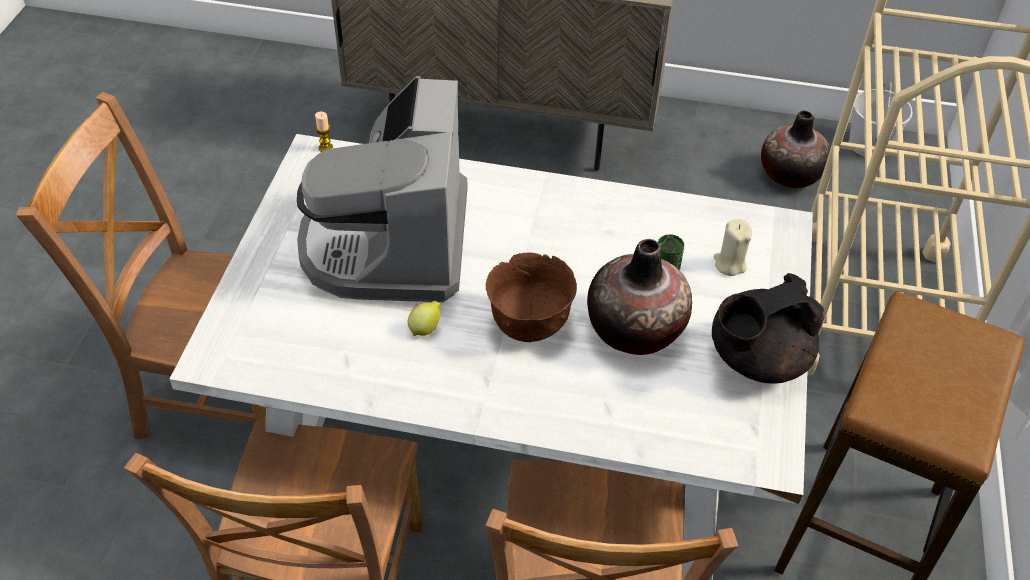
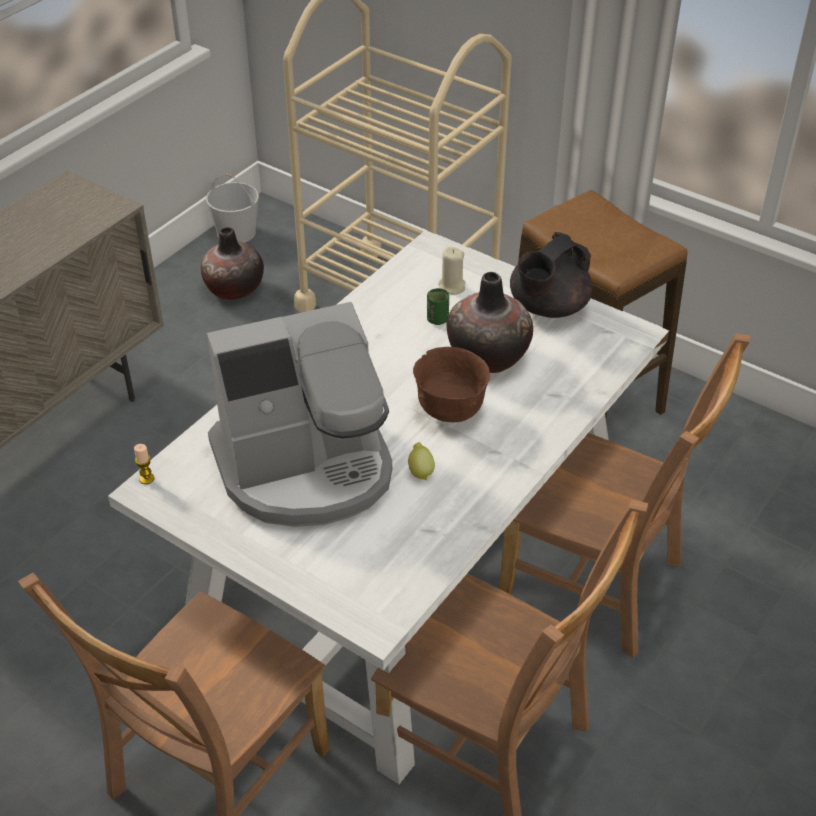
camera: 65 degrees left, 5 degrees down
coffee machine [297,76,467,302] -> coffee machine turned 45 degrees counterclockwise [207,302,392,527]
black teapot [712,273,824,384] -> black teapot turned 45 degrees clockwise [510,232,593,318]

